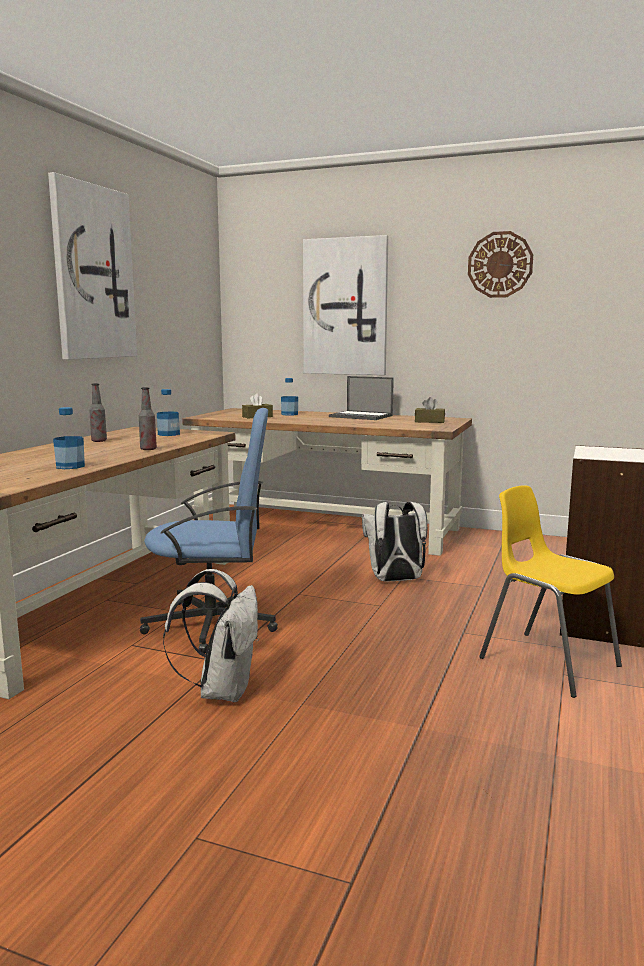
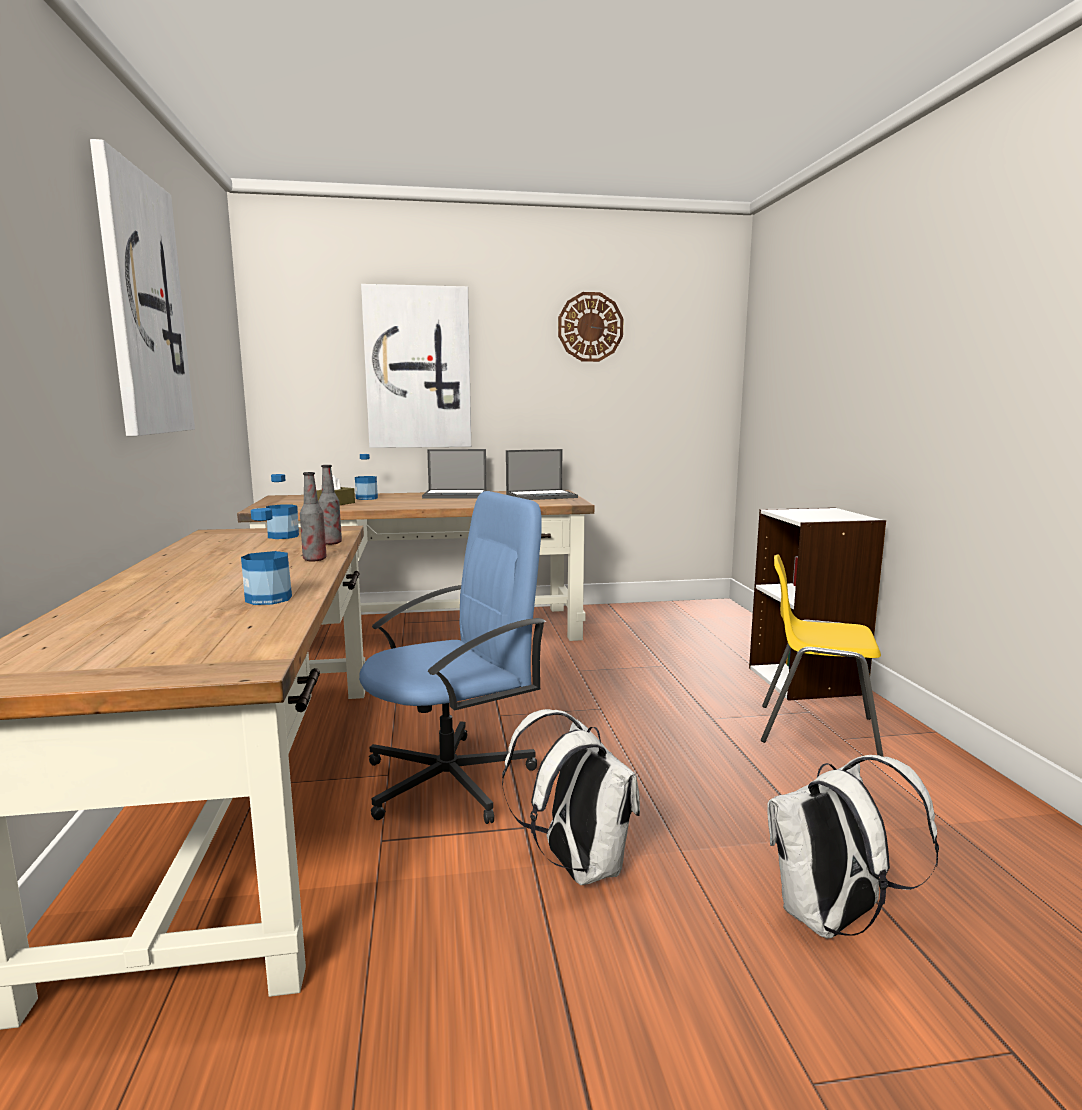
camera: 30 degrees left, 0 degrees up
bottle [89,383,107,442] -> bottle moved to [318,465,342,545]
white backpack [362,502,427,582] -> white backpack moved to [767,755,939,939]
brown tissue box [415,397,445,423] -> laptop [506,449,578,500]

